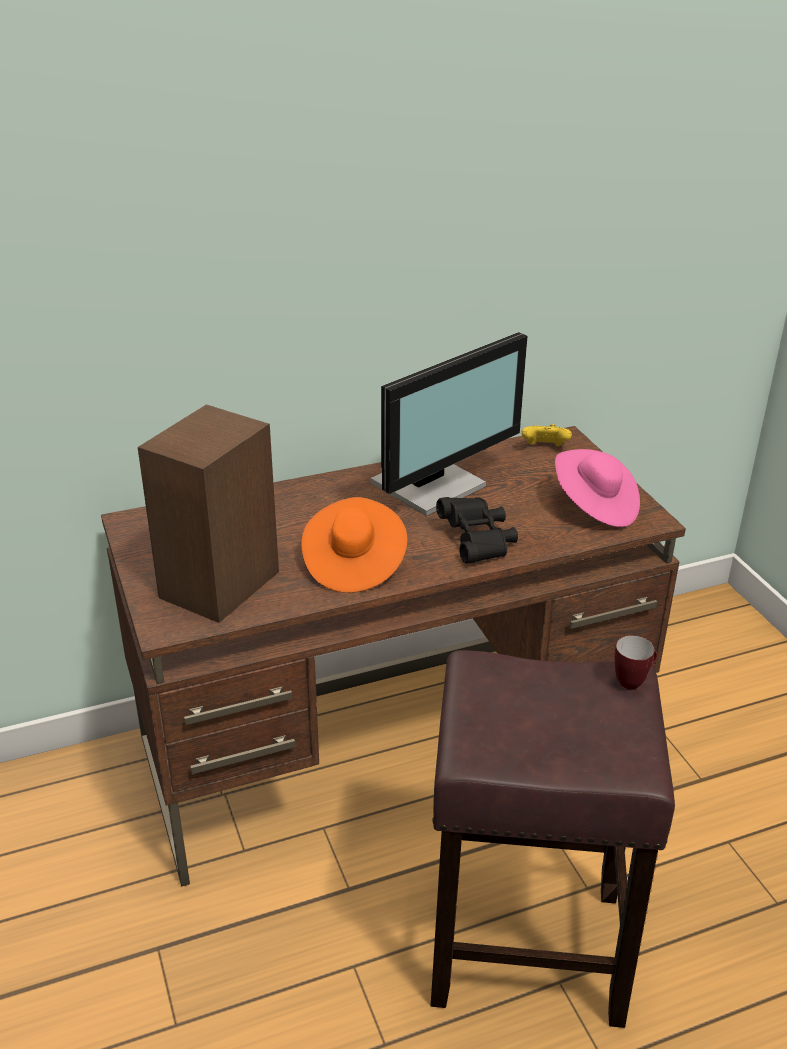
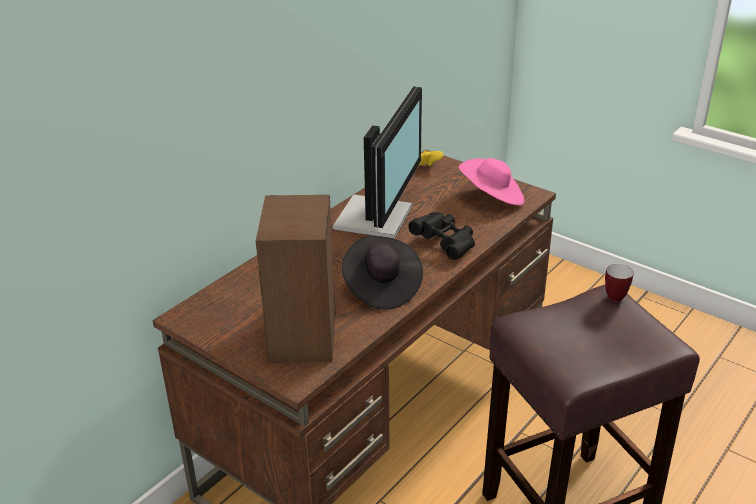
camera: 30 degrees left, 0 degrees up
orange hat [302,497,407,593] -> black hat [342,236,423,310]

